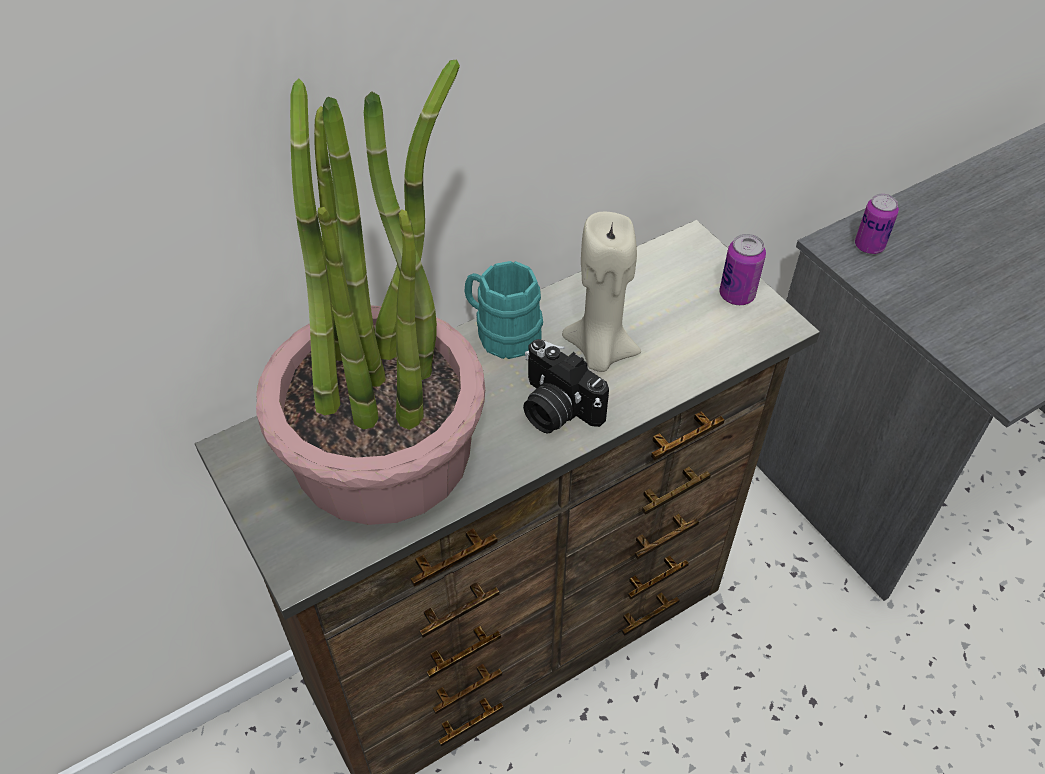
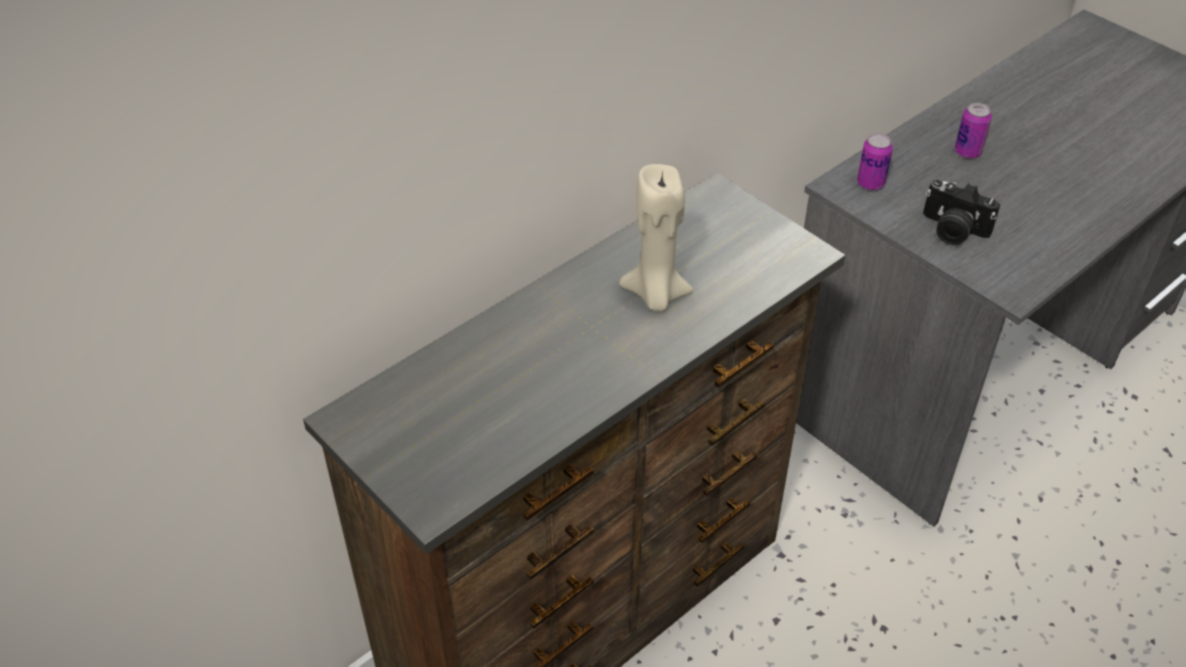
camera: 10 degrees left, 5 degrees down
potted plant [256,60,485,525] -> none
turquoise mug [465,261,543,359] -> none
camera [523,339,609,434] -> camera moved to [923,180,1000,245]
can [719,234,766,305] -> can moved to [955,103,992,159]

